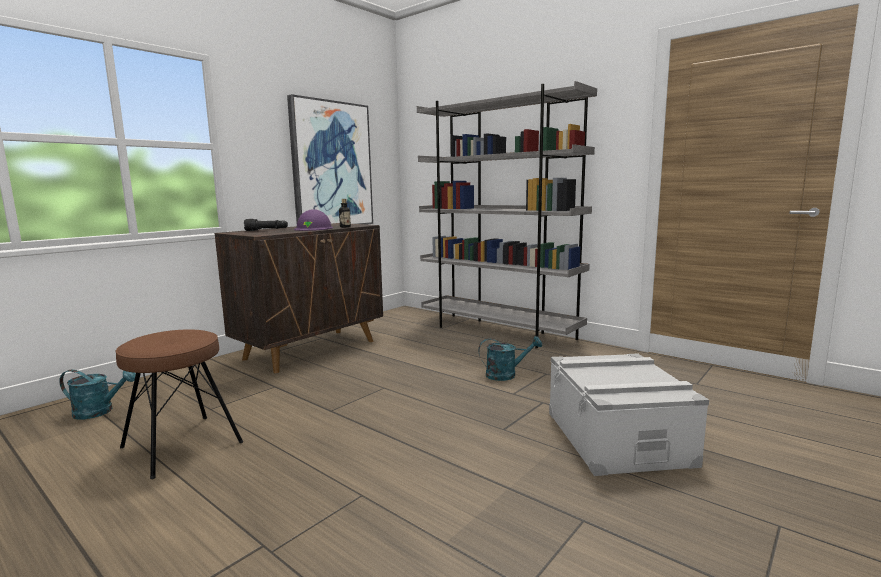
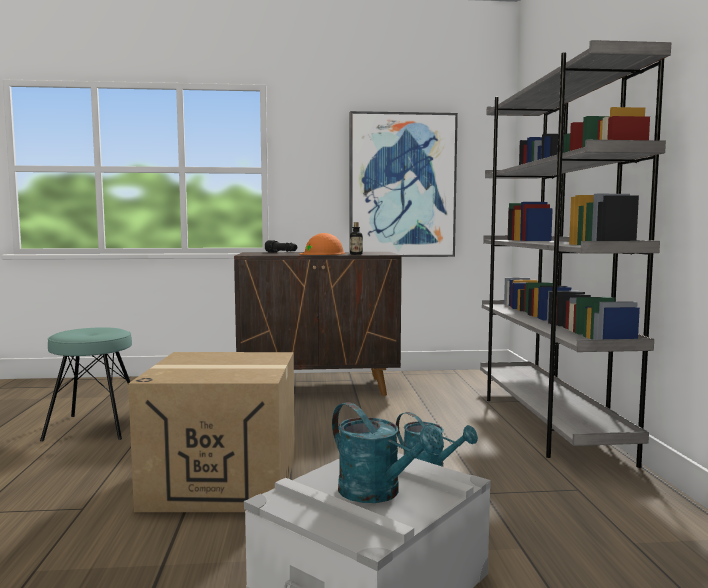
camera: 45 degrees right, 5 degrees down
turquoise watering can [59,370,136,420] -> turquoise watering can moved to [332,402,444,503]
brown stool [116,329,243,479] -> turquoise stool [40,327,132,441]
purple hard hat [294,209,333,231] -> orange hard hat [299,233,345,255]
none -> cardboard box [128,352,295,512]

